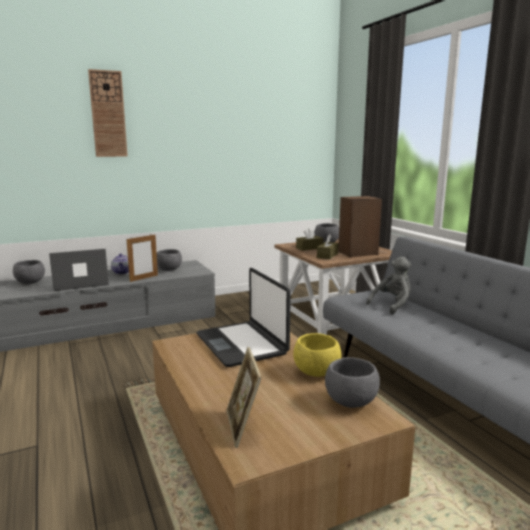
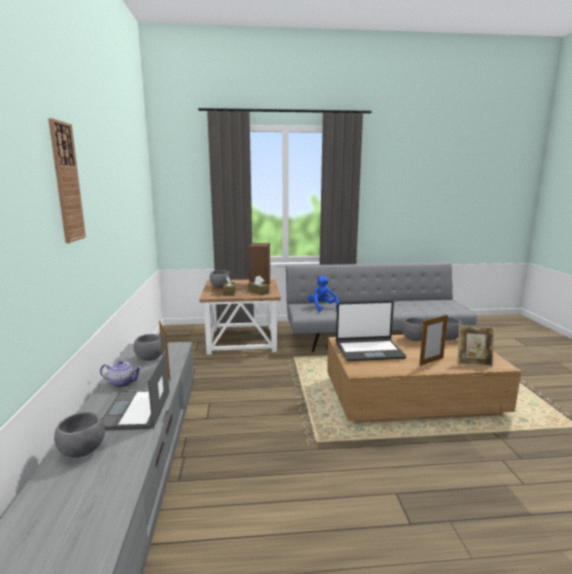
camera: 70 degrees left, 0 degrees up
yellow bowl [293,333,342,377] -> grey bowl [402,318,425,341]
grey plush toy [366,257,411,315] -> blue plush toy [308,276,339,312]
none -> picture frame [419,314,448,366]

